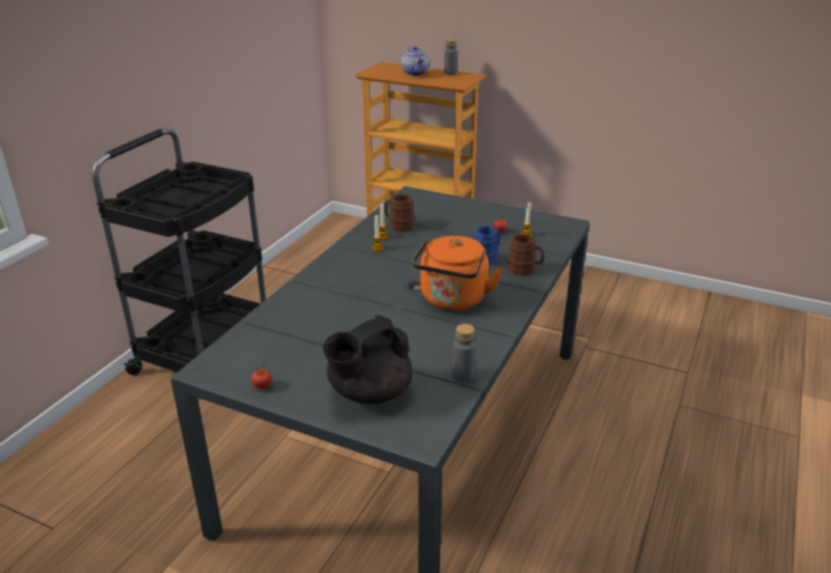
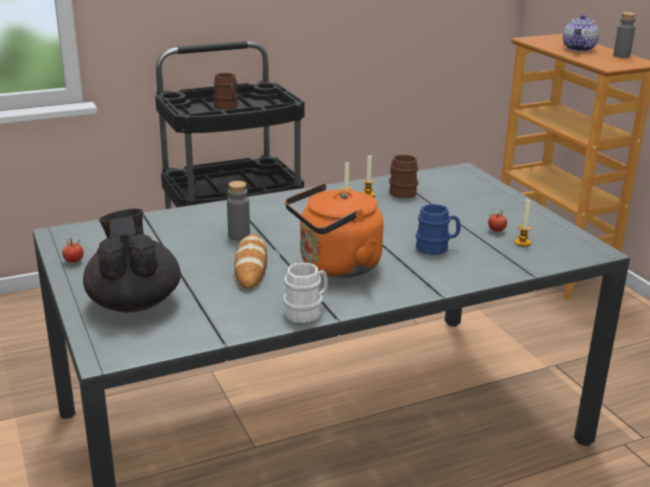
camera: 40 degrees right, 5 degrees down
black teapot [323,315,413,404] -> black teapot turned 75 degrees clockwise [83,209,181,312]
grey bottle [452,324,476,383] -> grey bottle moved to [227,181,250,240]
brown mug [508,234,544,275] -> brown mug moved to [214,73,238,109]
none -> bread [234,234,267,289]
none -> white mug [283,263,328,323]

